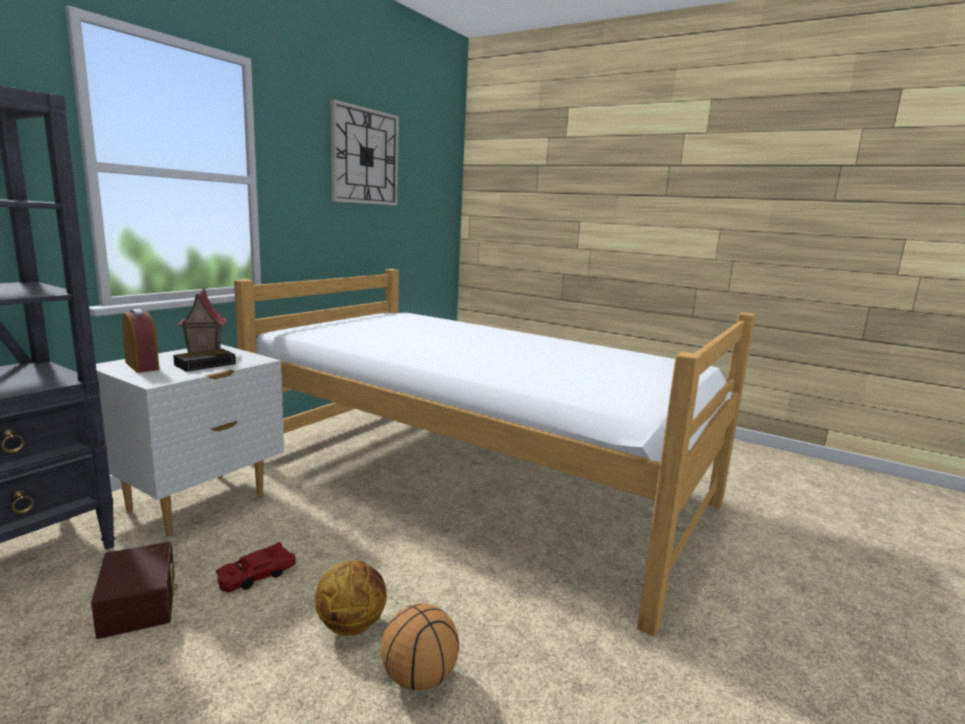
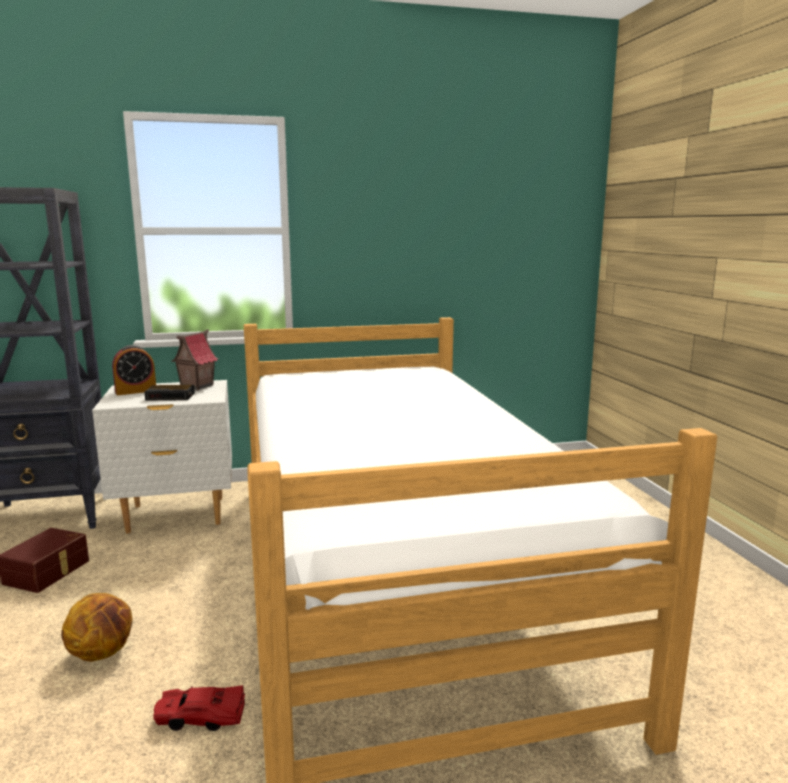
camera: 45 degrees right, 0 degrees up
alarm clock [122,309,160,373] -> alarm clock turned 60 degrees clockwise [112,345,156,395]
red toy car [216,542,296,593] -> red toy car moved to [154,685,245,731]
wall clock [331,99,399,206] -> none
basketball [381,604,459,690] -> none

